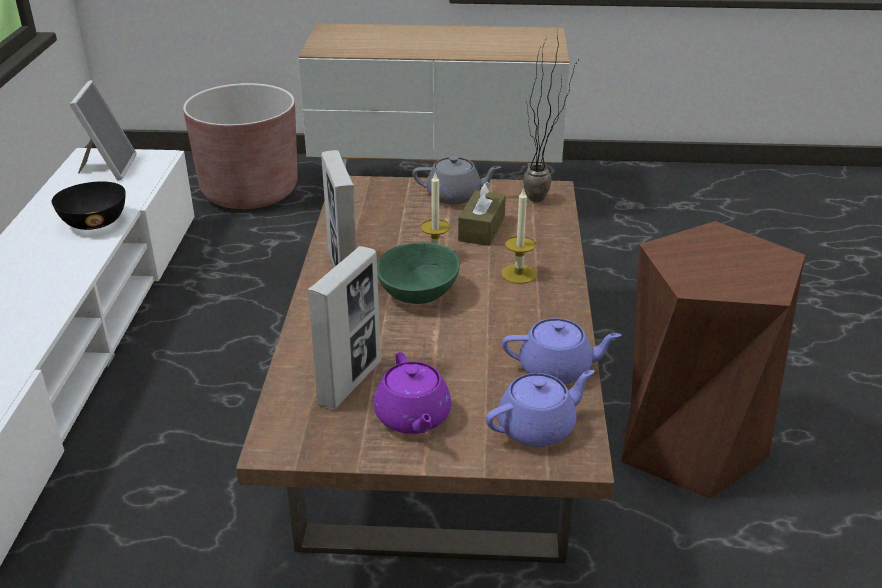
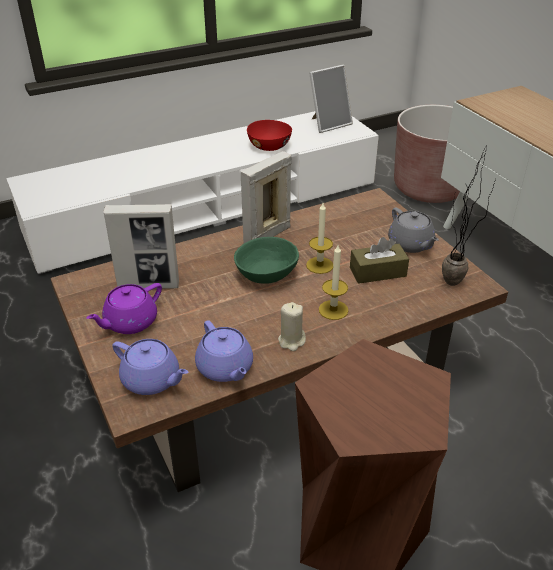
camera: 60 degrees right, 5 degrees up
black bowl [52,181,126,230] -> red bowl [247,120,292,151]
none -> beige candle [278,302,306,351]

